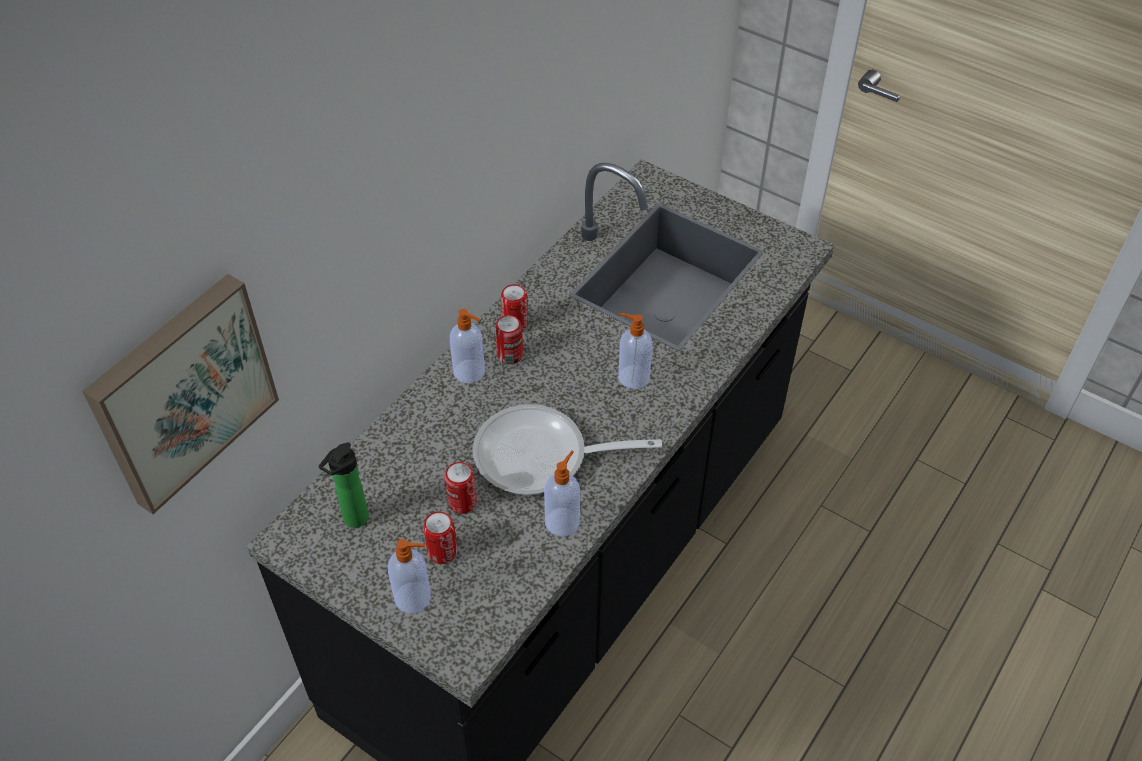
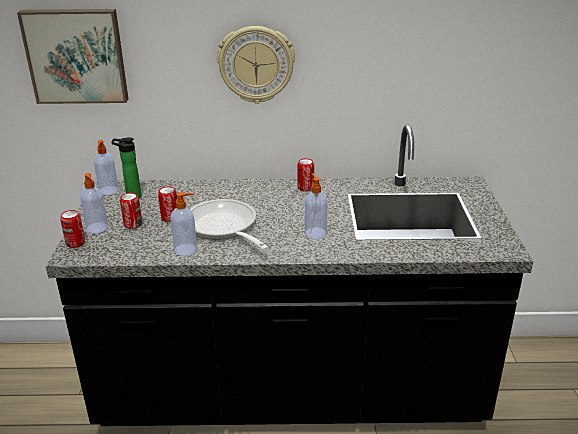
camera: 55 degrees right, 20 degrees down
soap dispenser [450,309,485,383] -> soap dispenser moved to [94,140,119,195]
can [495,315,523,364] -> can moved to [60,210,85,248]
none -> wall clock [217,26,295,104]

